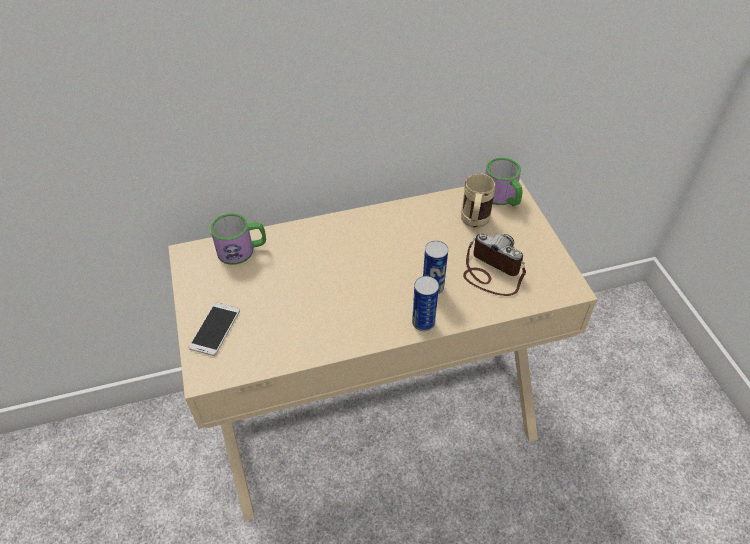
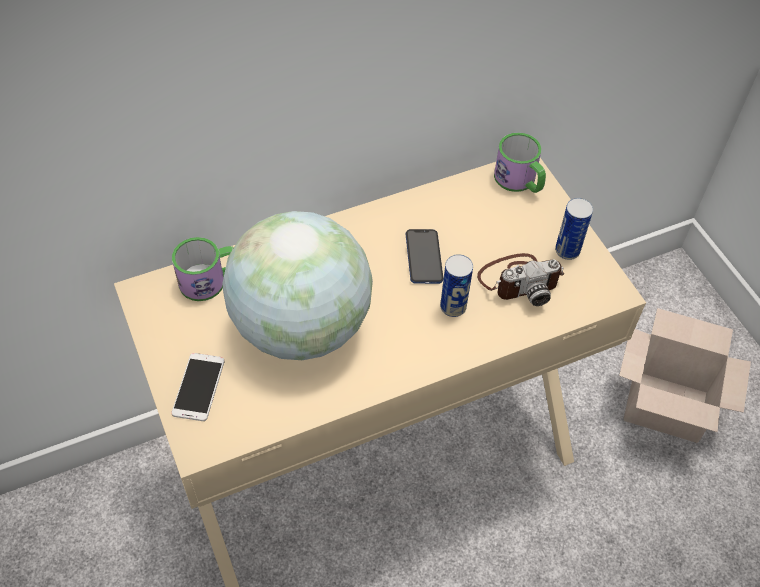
camera: 10 degrees left, 5 degrees up
can [412,276,439,331] -> can moved to [555,198,593,260]
beige mug [461,174,495,228] -> none
camera [463,233,526,296] -> camera turned 135 degrees clockwise [477,253,564,306]
none -> globe [223,211,373,360]
none -> phone [406,229,444,284]
none -> cardboard box [619,308,751,443]

